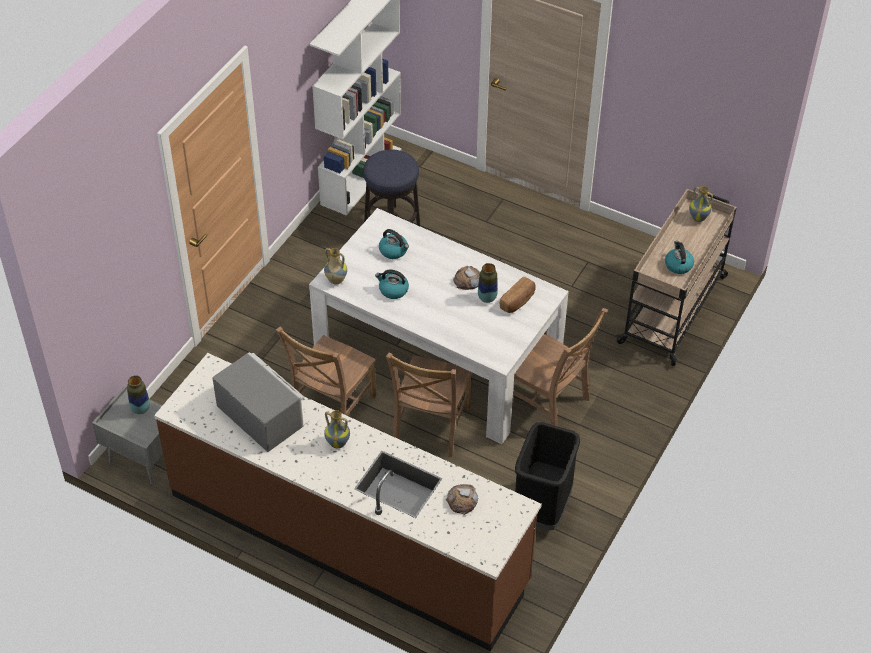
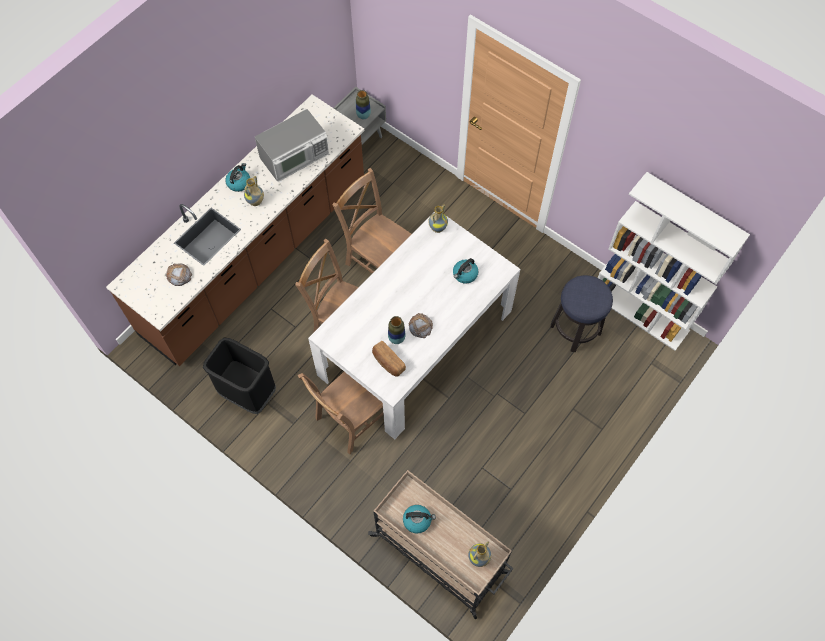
camera: 100 degrees right, 15 degrees up
kettle [375,269,409,299] -> kettle moved to [225,163,250,192]

